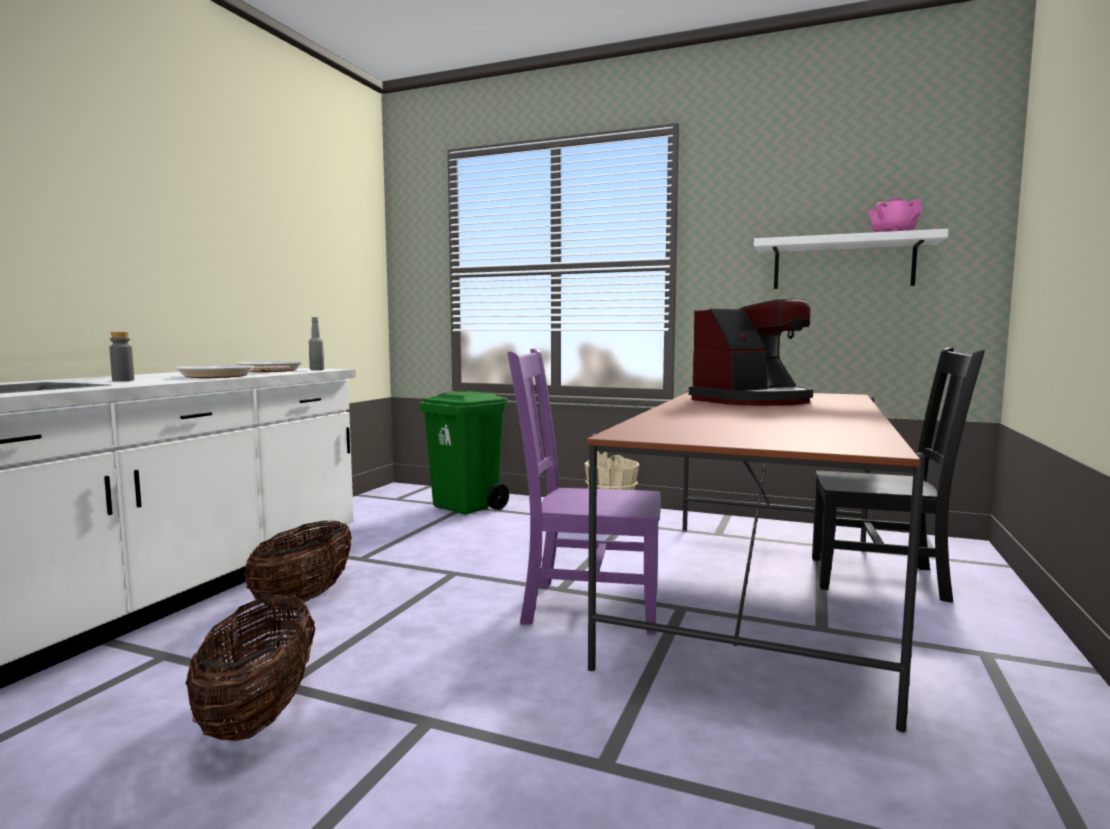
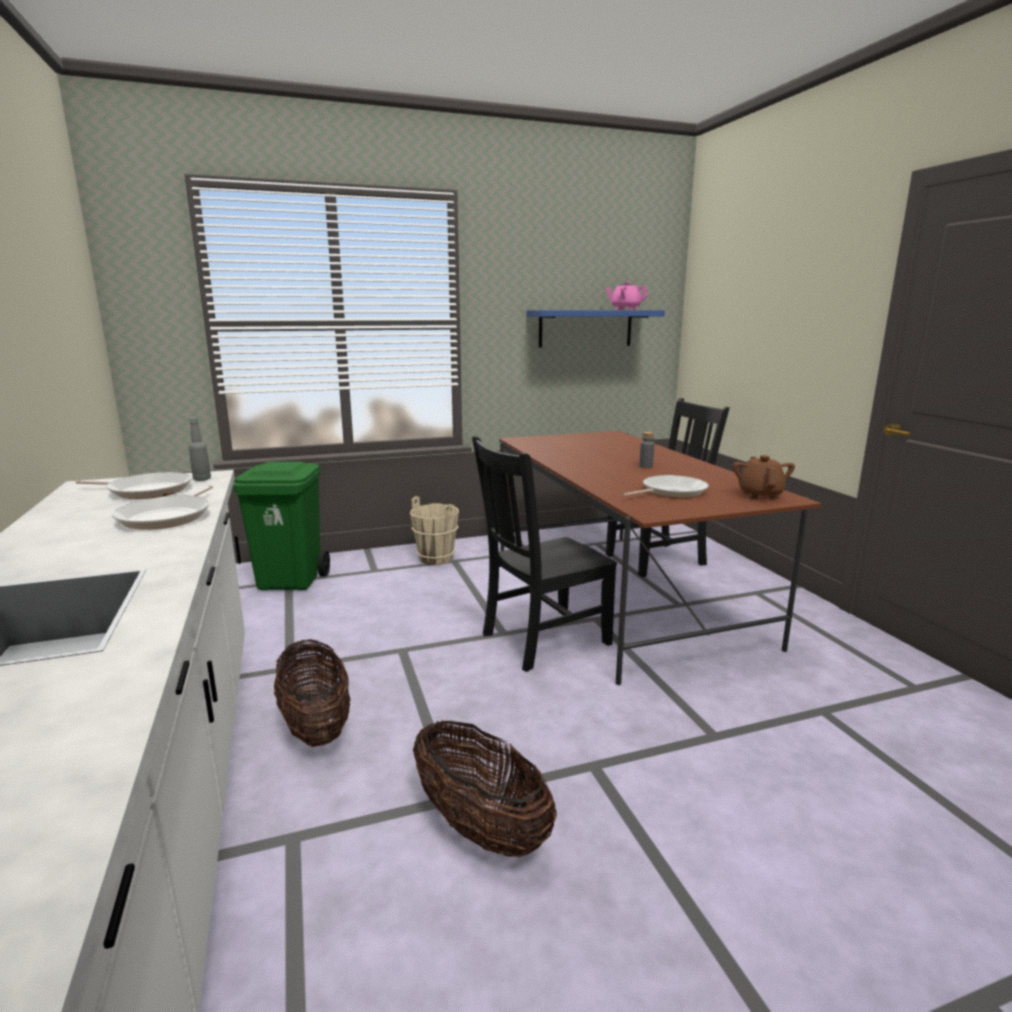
camera: 40 degrees left, 10 degrees up
grey bottle [109,332,134,381] -> grey bottle moved to [639,432,654,468]
purple chair [507,348,661,635] -> black chair [472,436,617,672]
coffee machine [689,298,814,406] -> none
white shelf [754,229,949,289] -> blue shelf [527,310,665,348]
none -> frying pan [622,475,709,498]
none -> brown teapot [733,455,795,499]

